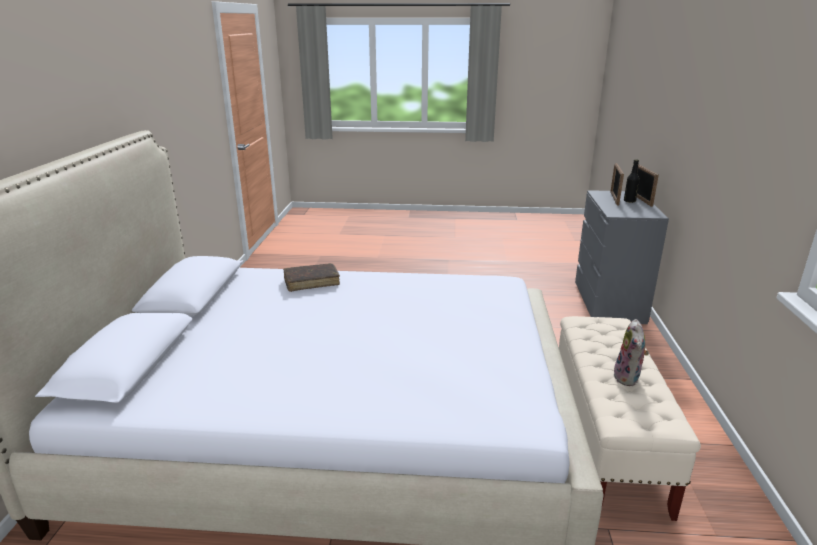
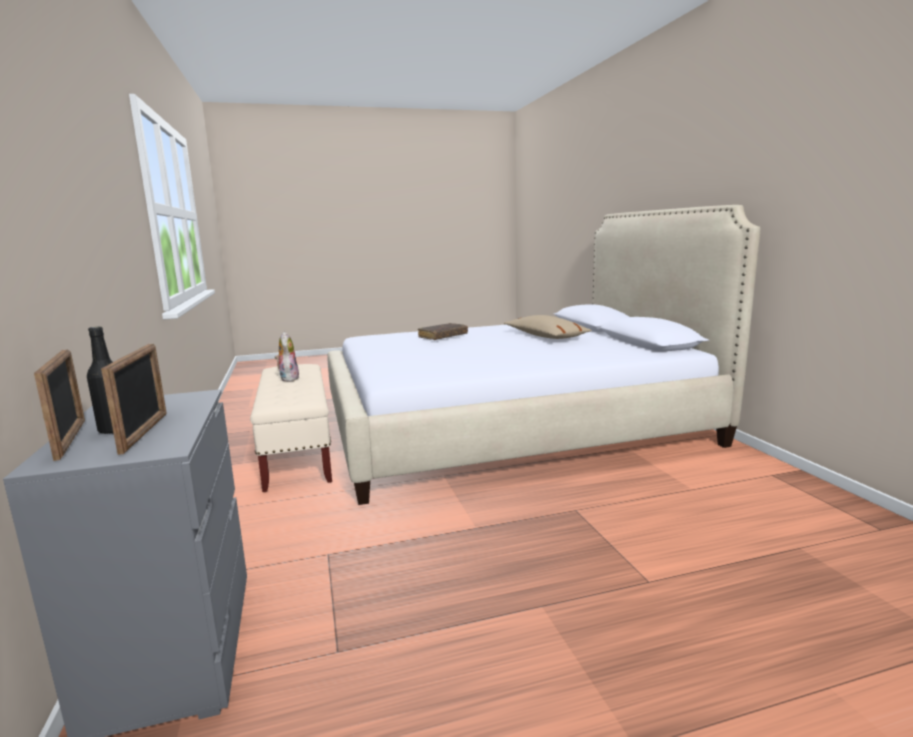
camera: 160 degrees right, 10 degrees down
brown book [283,263,340,292] -> brown book moved to [418,323,468,340]
none -> beige pillow [504,315,592,339]

